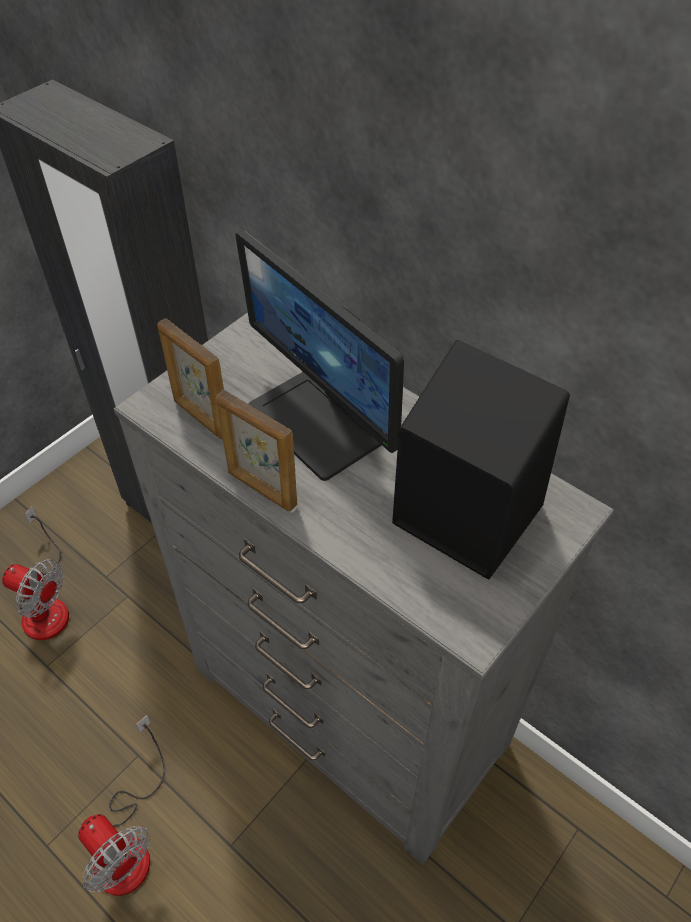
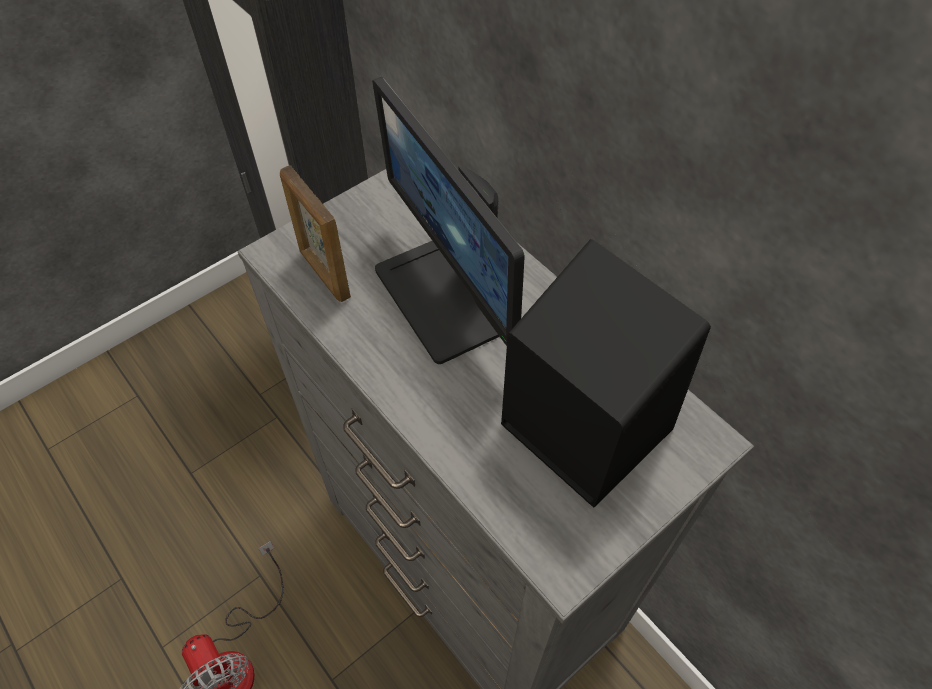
camera: 10 degrees right, 5 degrees up
fan [2,506,69,640] -> none
picture frame [216,390,297,511] -> none

